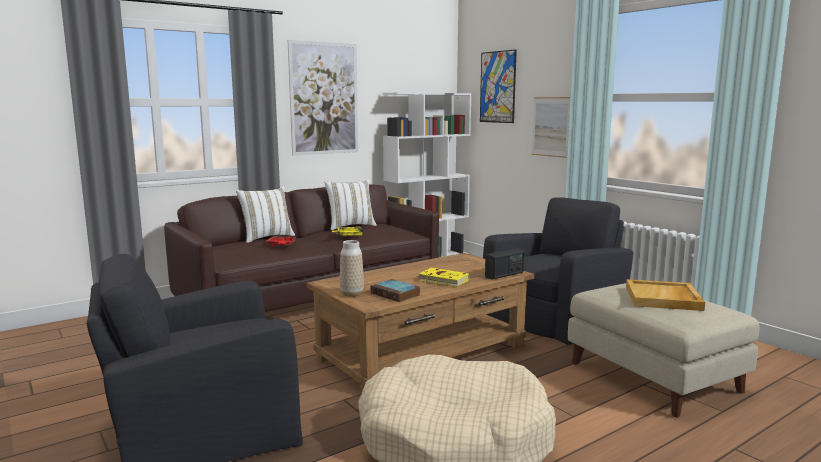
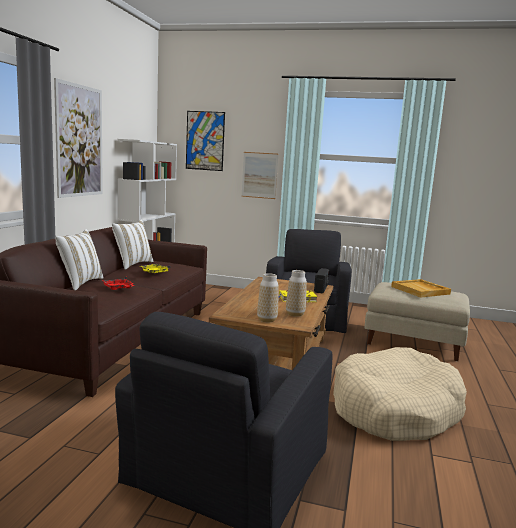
camera: 40 degrees left, 0 degrees up
book [371,279,420,302] -> vase [286,270,307,317]

